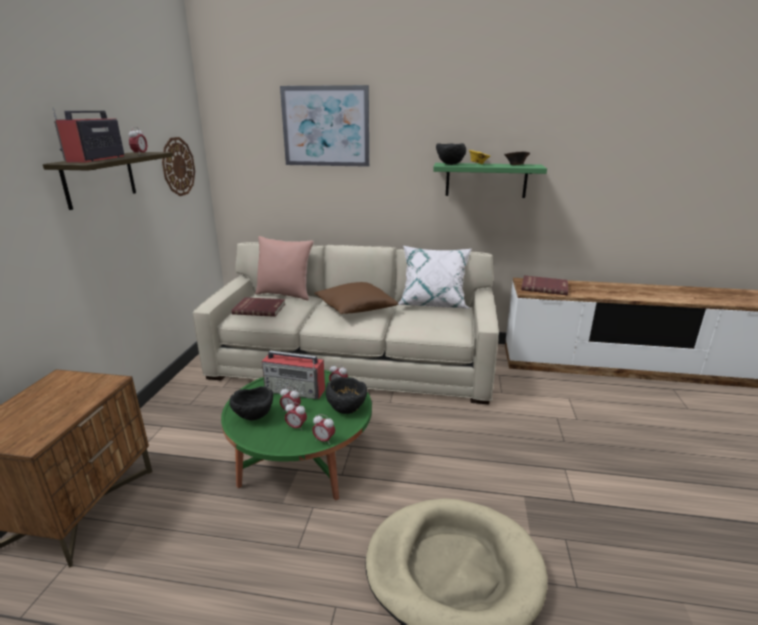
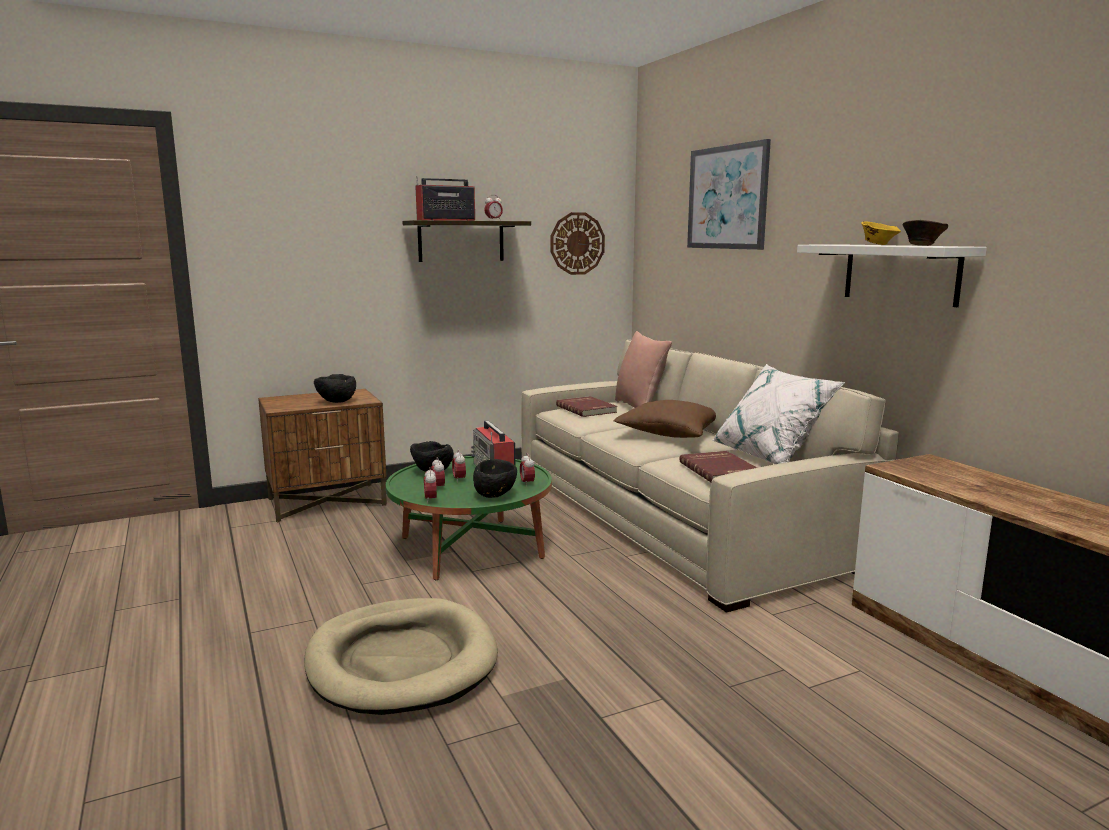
camera: 55 degrees right, 10 degrees down
green shelf [433,163,547,198] -> white shelf [797,244,987,307]
black bowl [436,143,466,165] -> black bowl moved to [314,374,356,403]
red book [521,275,568,295] -> red book moved to [679,451,757,482]

